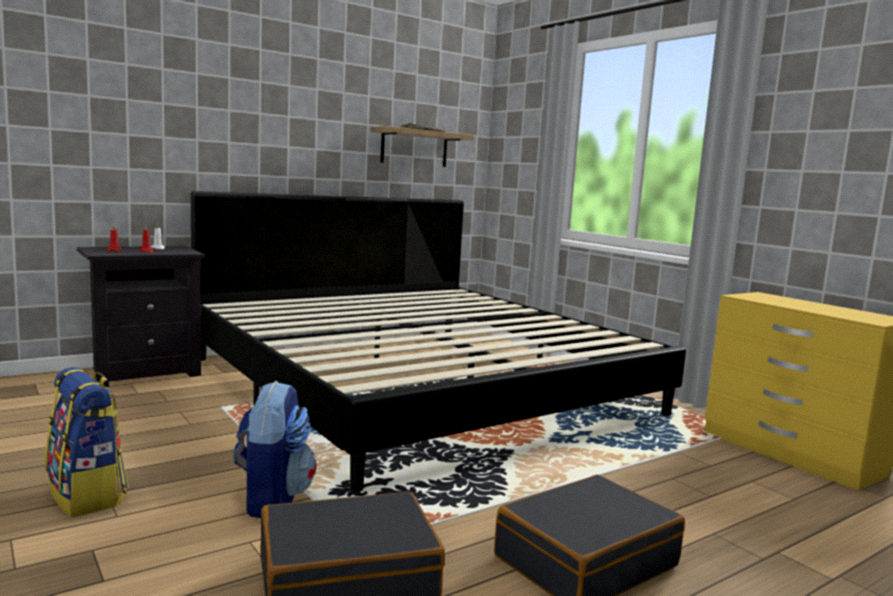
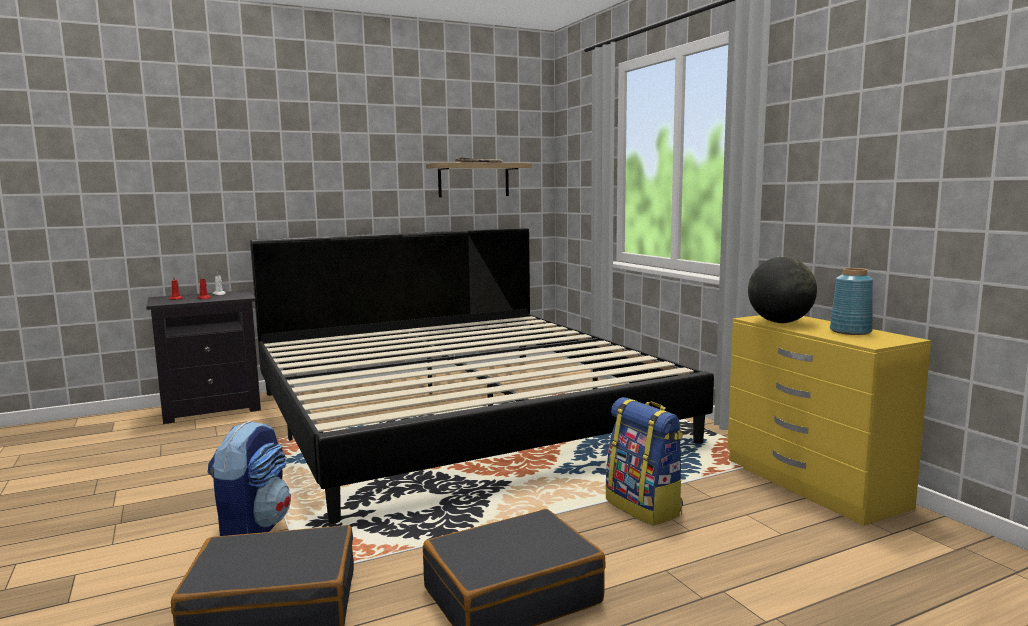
camera: 10 degrees right, 0 degrees up
backpack [45,367,128,517] -> backpack moved to [606,397,683,526]
none -> globe [748,257,817,323]
none -> blue vase [830,268,873,335]

